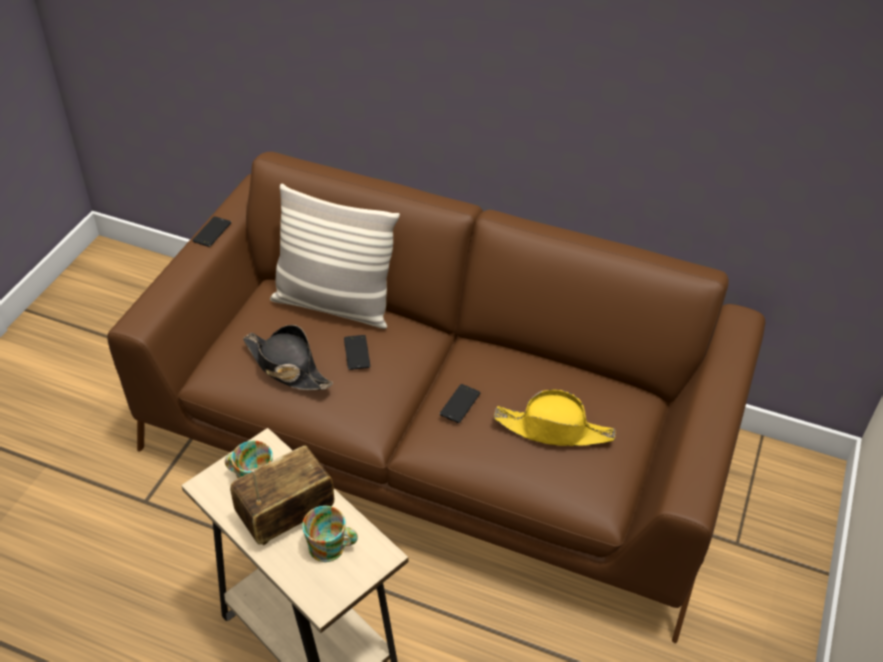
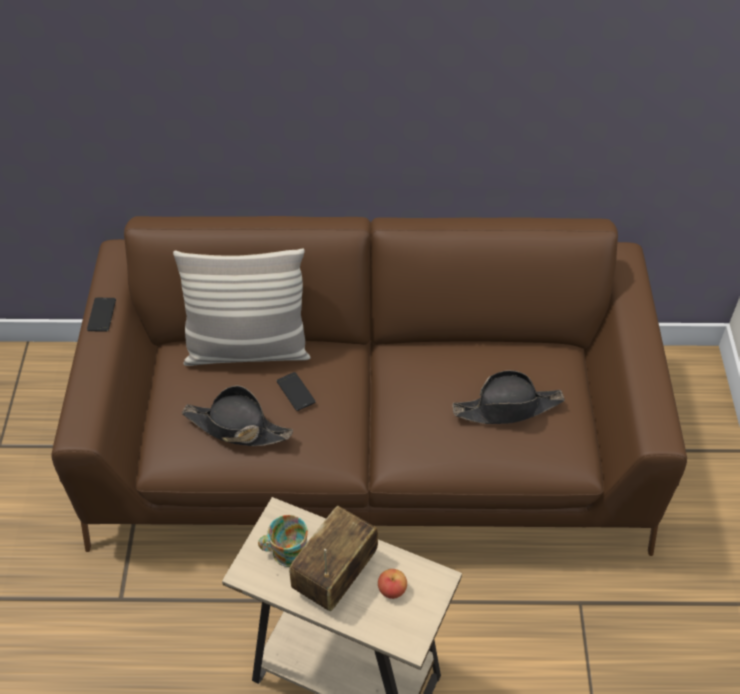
camera: 20 degrees left, 5 degrees up
mug [302,506,358,562] -> apple [378,569,407,599]
phone [440,384,480,423] -> none
yellow hat [494,390,616,446] -> black hat [452,370,565,424]

